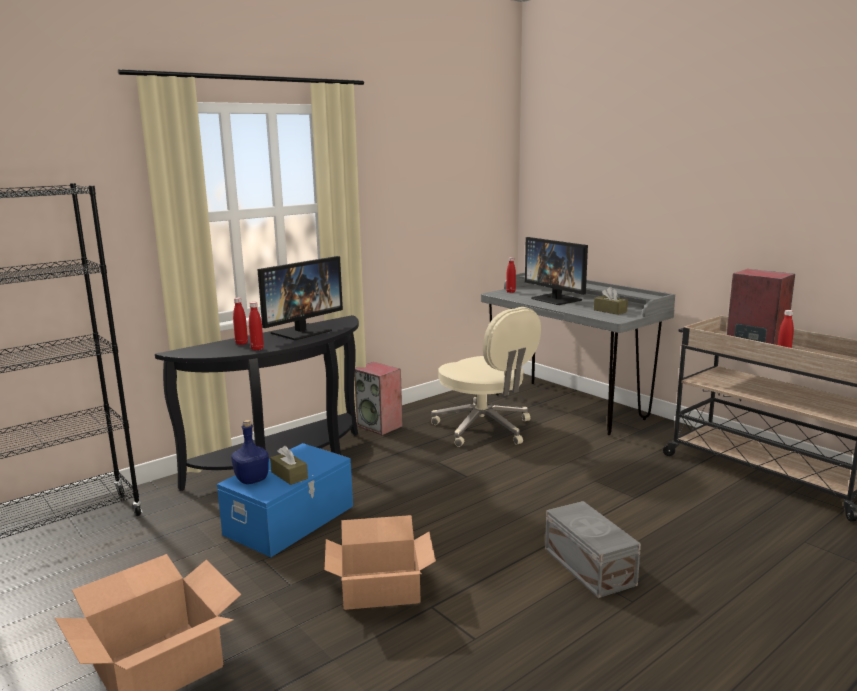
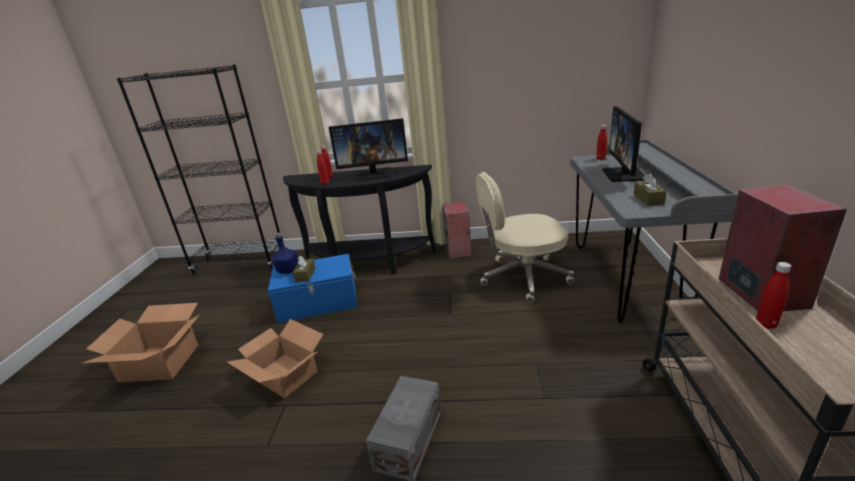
camera: 45 degrees right, 10 degrees up
beige office chair [431,307,541,447] -> beige office chair turned 75 degrees clockwise [475,172,574,303]

